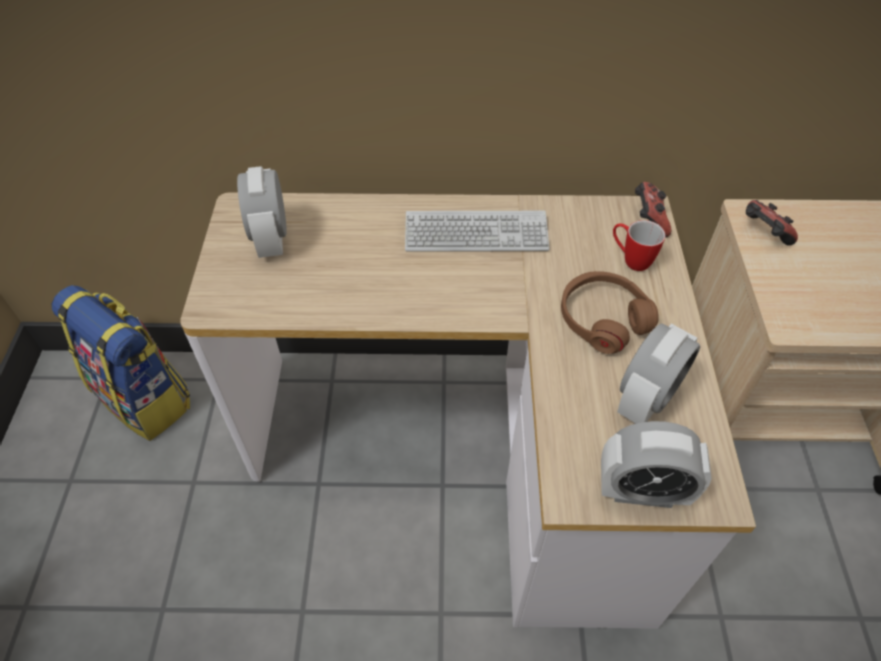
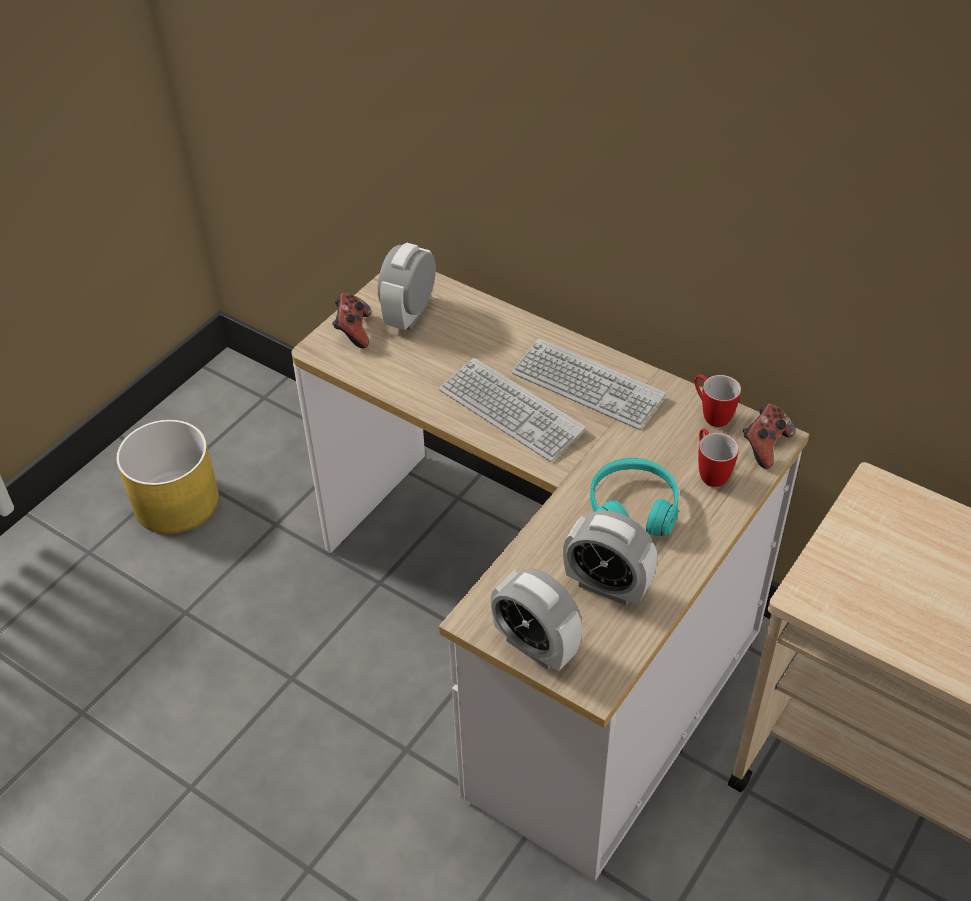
camera: 35 degrees right, 5 degrees down
backpack [52,285,190,441] -> none
brown headphones [561,271,659,354] -> turquoise headphones [590,458,679,536]
alarm clock [617,324,700,424] -> alarm clock turned 45 degrees clockwise [563,510,658,605]
game controller [746,200,798,246] -> game controller moved to [332,293,371,348]
none -> yellow planter [116,420,219,534]
none -> keyboard [439,358,586,462]
none -> mug [695,375,741,427]

